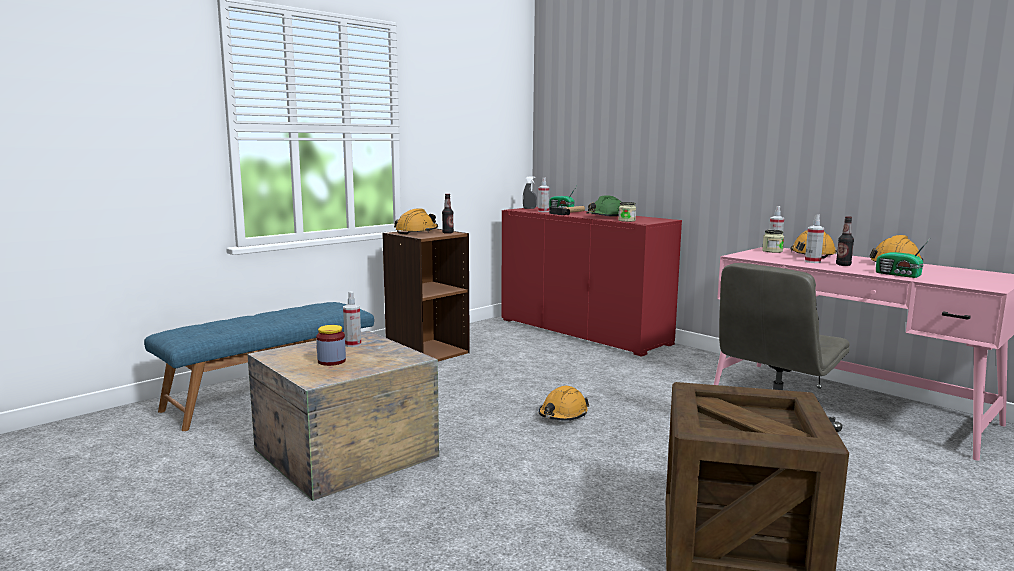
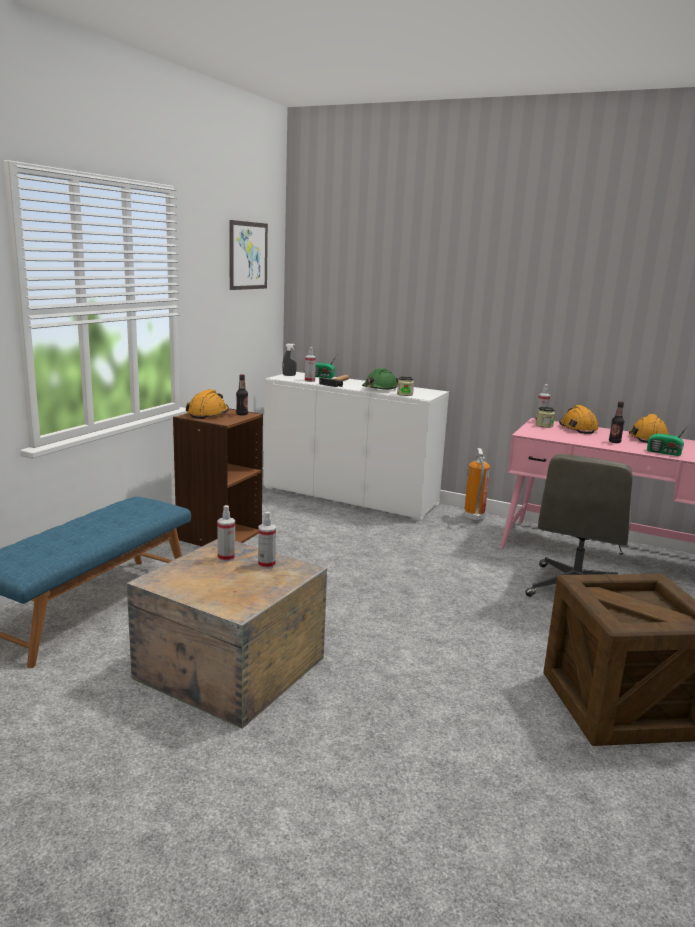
camera: 20 degrees left, 5 degrees up
jar [316,325,346,366] -> none
red cabinet [501,207,682,357] -> white cabinet [264,372,449,521]
orange hard hat [538,386,589,421] -> none
spray bottle [805,215,824,263] -> spray bottle moved to [258,512,276,569]
none -> picture [229,220,268,290]
none -> fire extinguisher [464,448,490,522]

